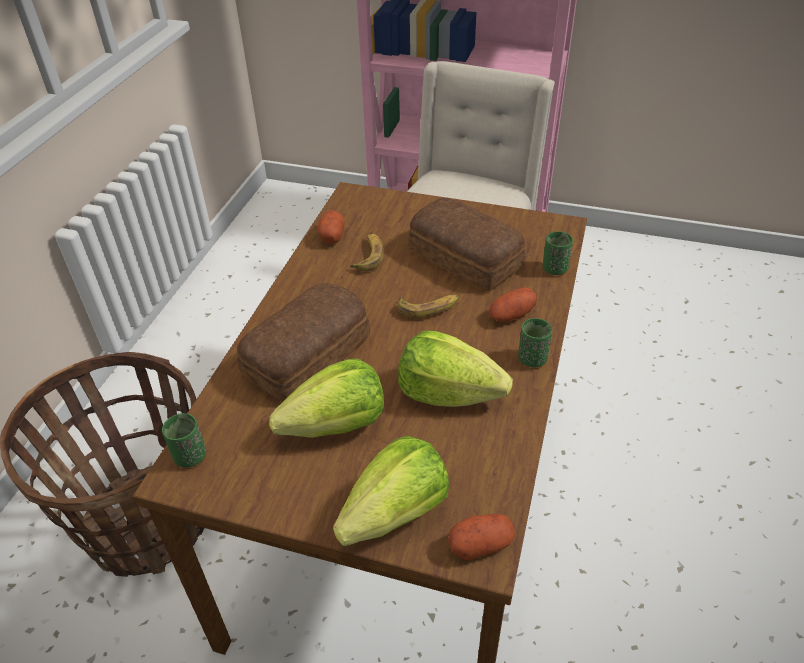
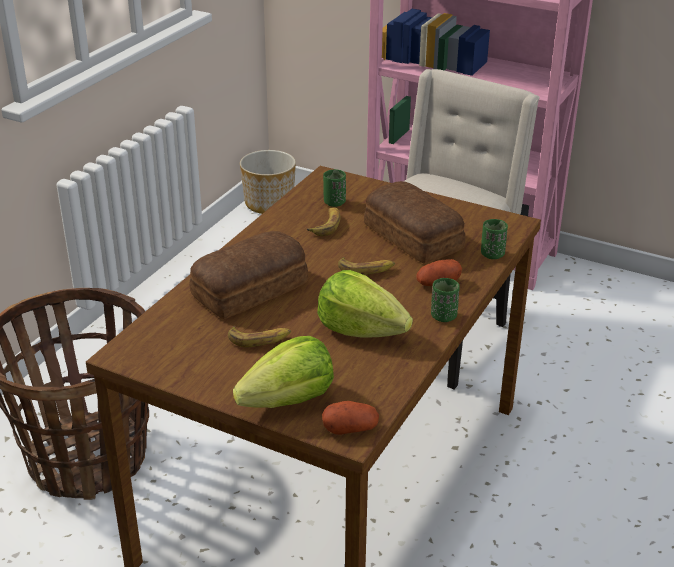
camera: 10 degrees right, 10 degrees down
green cup [162,413,206,468] -> green cup moved to [323,169,346,207]
lettuce [269,359,384,438] -> banana [228,326,291,347]
potato [318,210,345,244] -> none
none -> planter [240,150,296,214]

